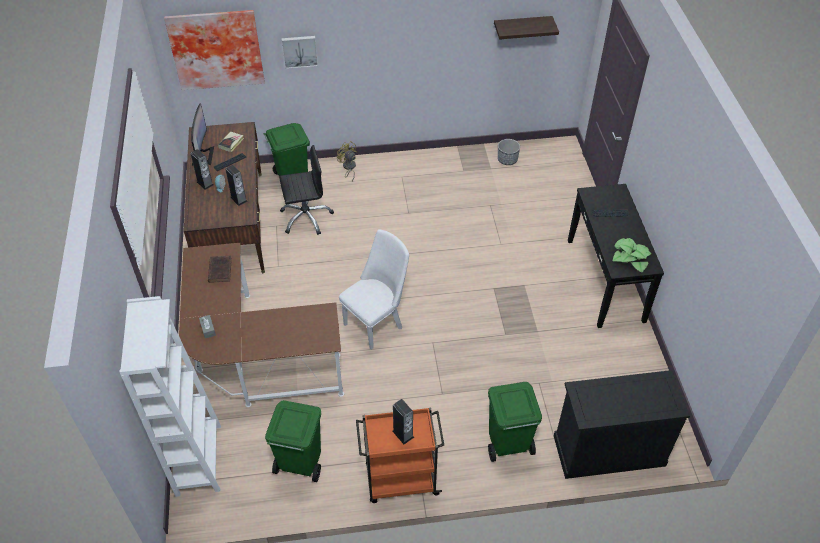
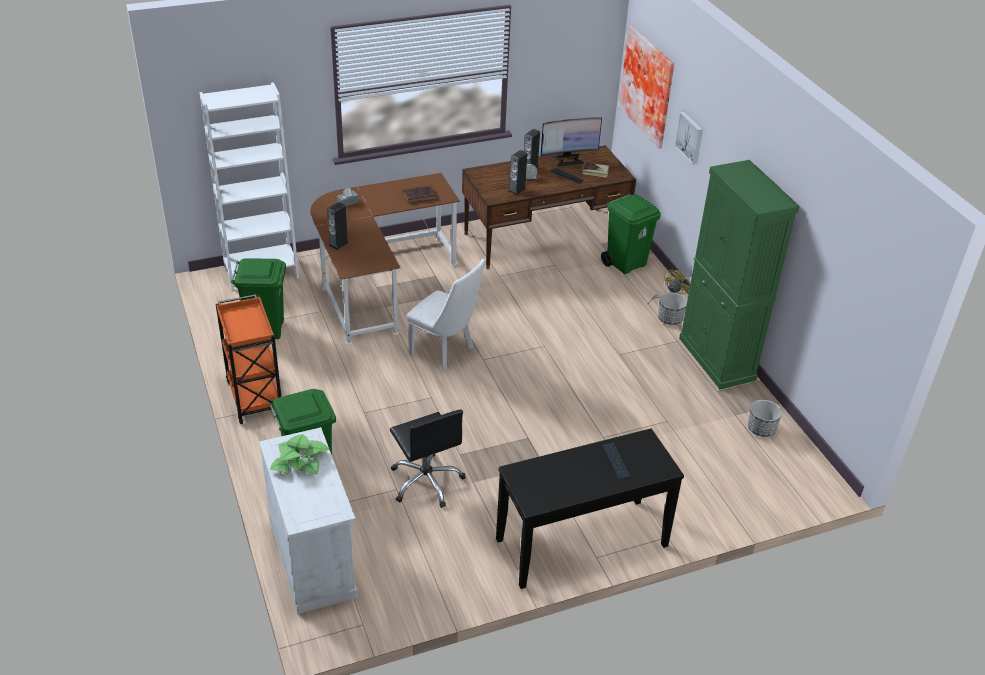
camera: 75 degrees right, 10 degrees down
black office chair [279,145,334,235] -> black office chair moved to [390,410,466,508]
speaker [392,399,414,444] -> speaker moved to [327,202,349,250]
shelf [494,16,559,39] -> none
black cabinet [554,370,690,479] -> white cabinet [259,427,358,614]
potted plant [613,238,651,273] -> potted plant moved to [270,434,330,475]
none -> planter [658,292,687,325]
none -> green cabinet [679,160,800,390]

